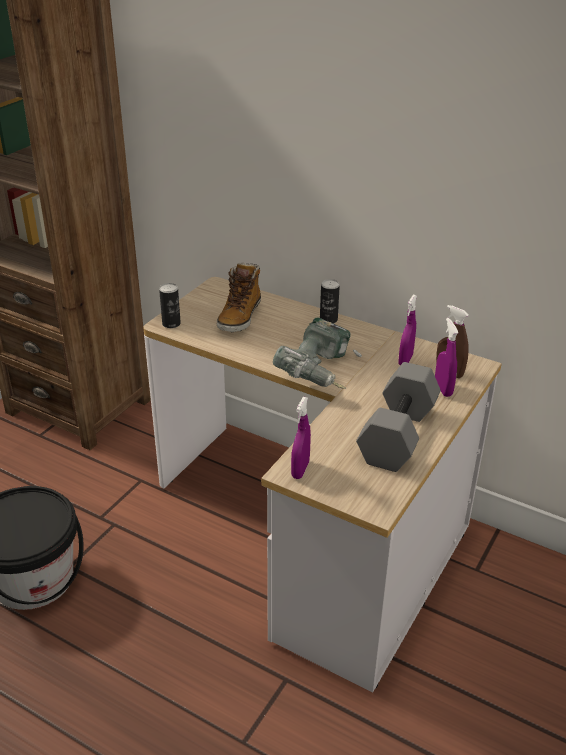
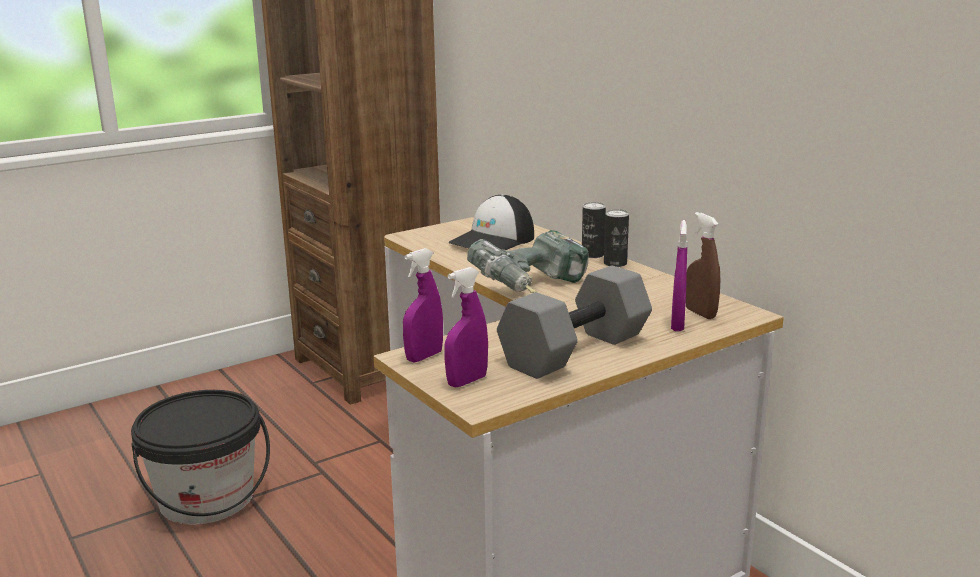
camera: 25 degrees right, 15 degrees down
can [159,283,181,328] -> can moved to [604,209,629,267]
boot [217,263,261,333] -> cap [449,195,534,250]
purple spray bottle [398,295,417,365] -> purple spray bottle moved to [445,267,488,387]

